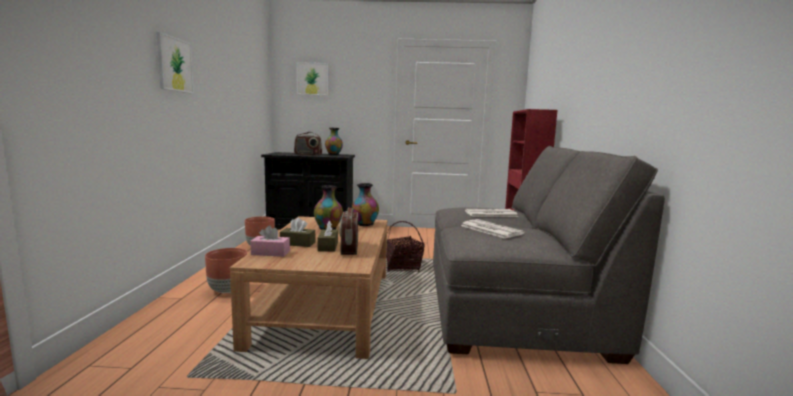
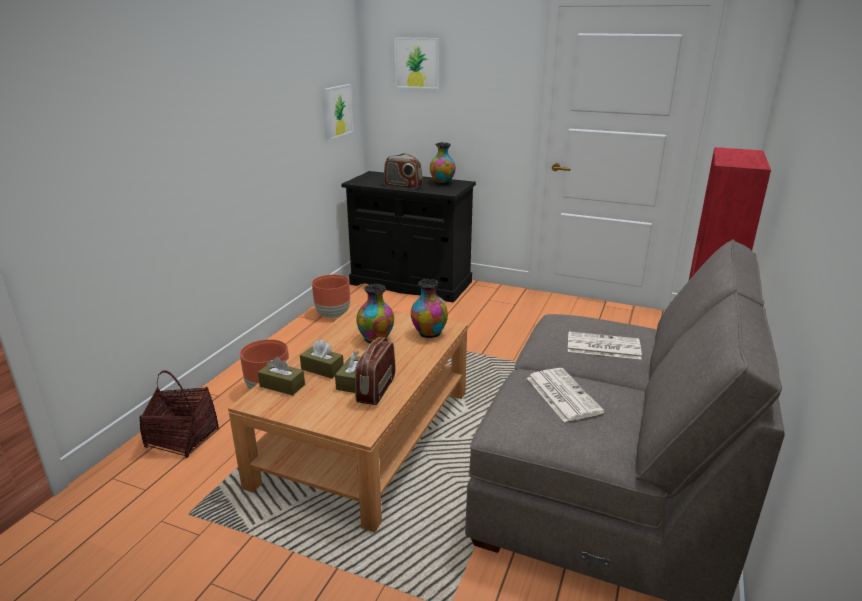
camera: 20 degrees right, 15 degrees up
picture [156,32,194,94] -> picture moved to [323,84,353,140]
pink tissue box [250,225,290,257] -> brown tissue box [258,357,305,396]
basket [386,221,425,272] -> basket moved to [140,370,219,458]

